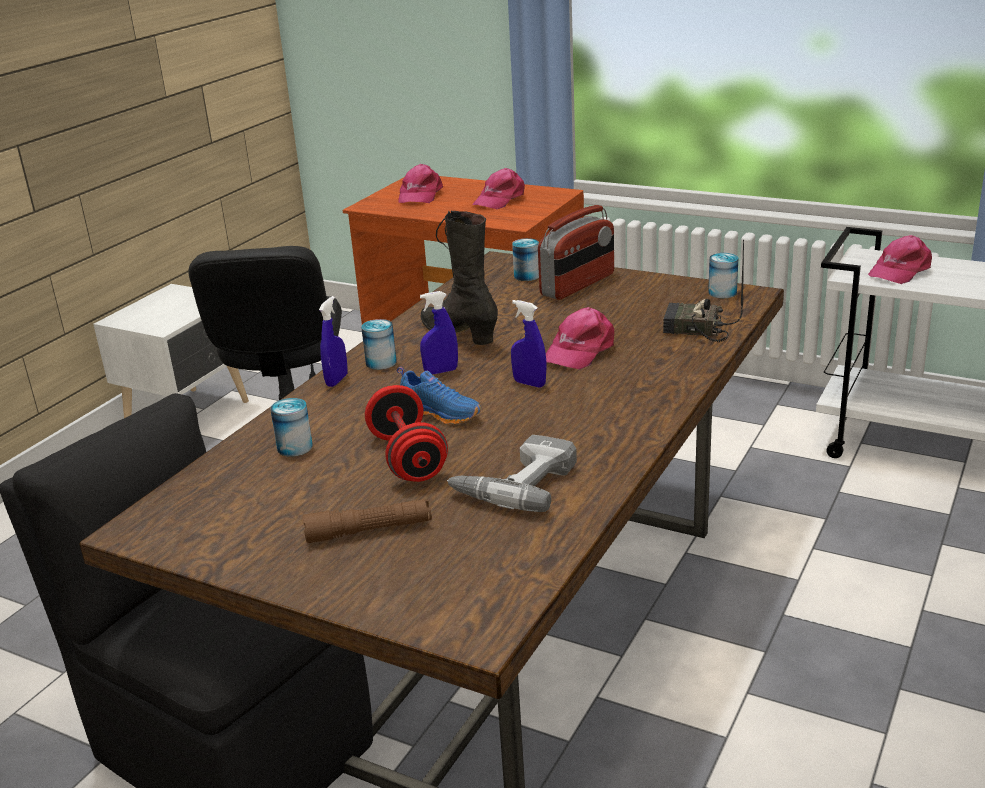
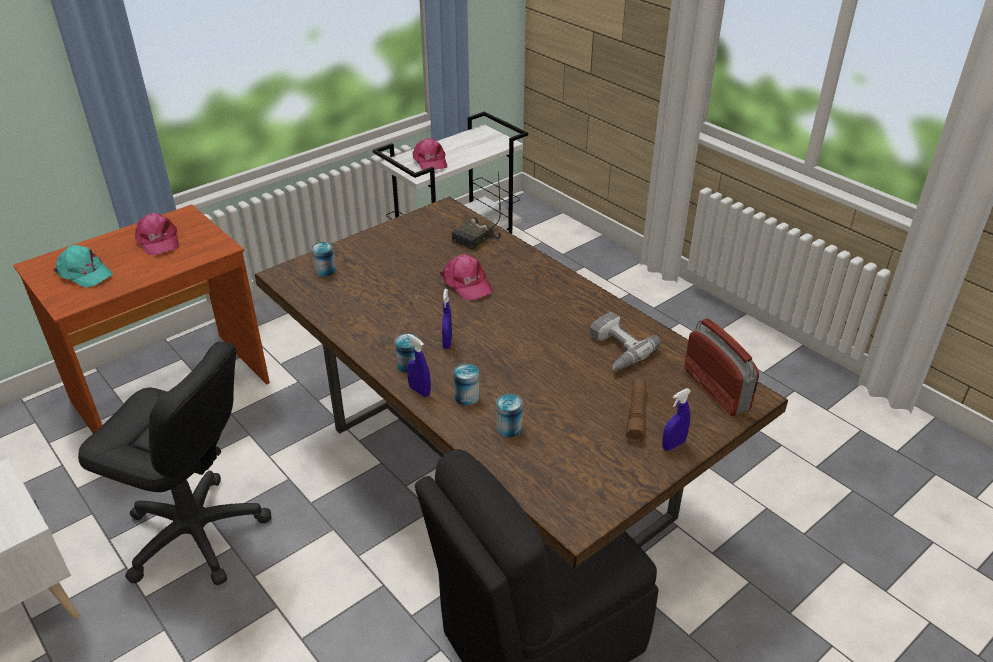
camera: 70 degrees left, 10 degrees up
red dumbbell [365,385,448,482] -> none
blue shoe [397,367,481,425] -> none
pink cap [399,164,443,203] -> turquoise cap [53,245,113,288]
black boot [421,211,498,345] -> none
blue spray bottle [511,300,547,388] -> blue spray bottle moved to [662,389,691,451]
radio [538,205,614,300] -> radio moved to [684,318,759,416]
can [708,253,738,298] -> can moved to [454,364,480,406]

